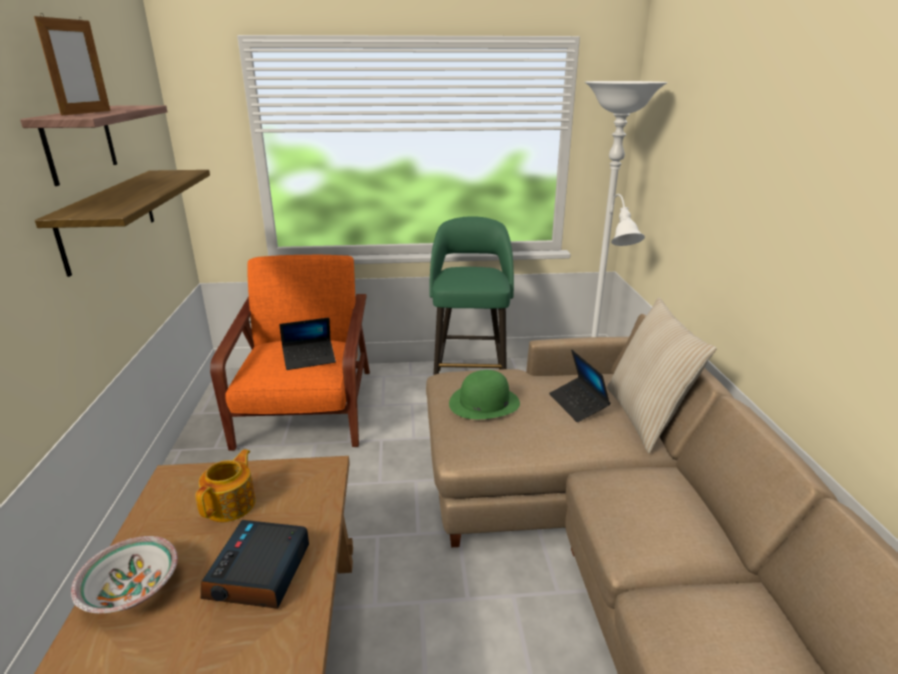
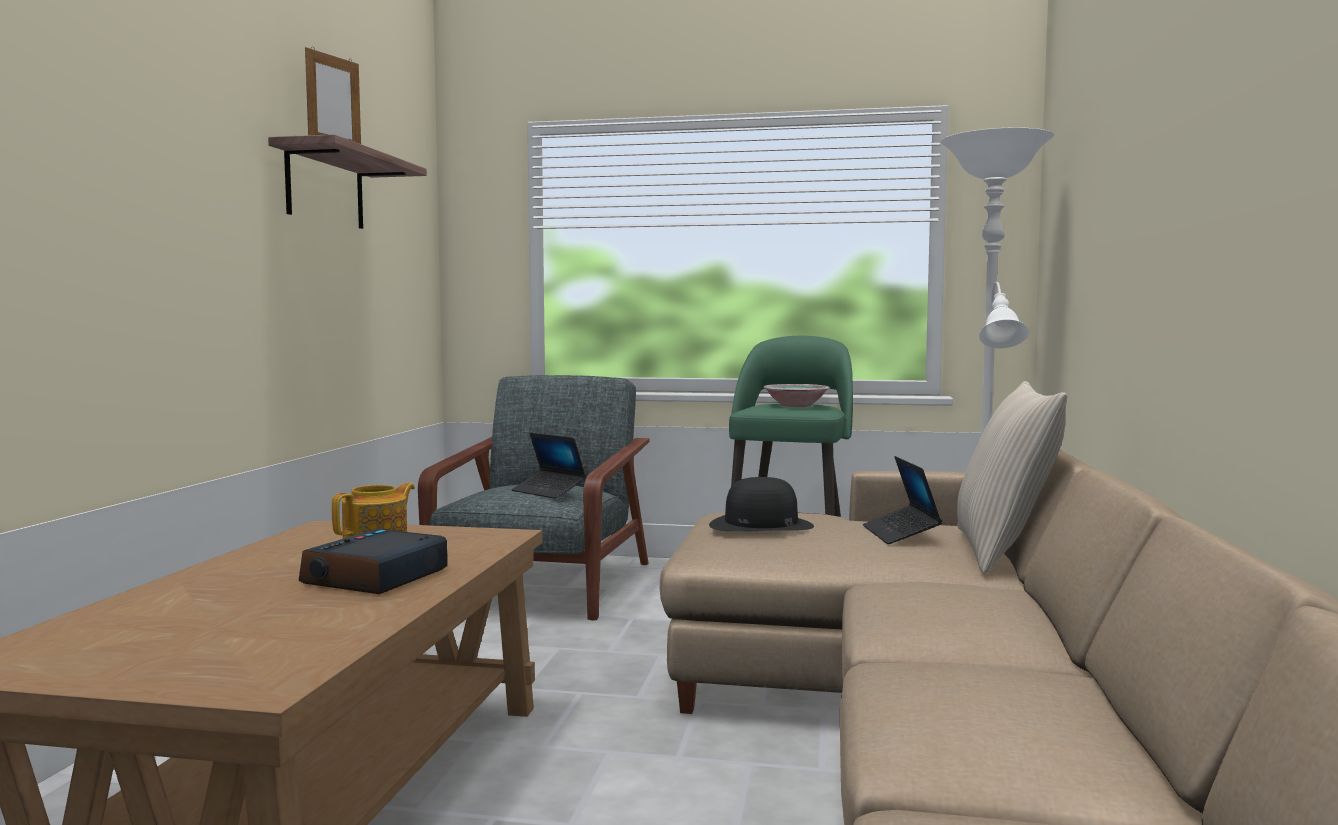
camera: 15 degrees right, 20 degrees down
shelf [35,170,210,277] -> none
bowl [71,536,178,613] -> bowl moved to [763,384,830,407]
orange armchair [210,255,370,451] -> grey armchair [418,375,650,621]
laptop [279,317,336,370] -> laptop turned 45 degrees clockwise [512,433,586,499]
green hat [449,370,520,419] -> black hat [709,477,814,532]

